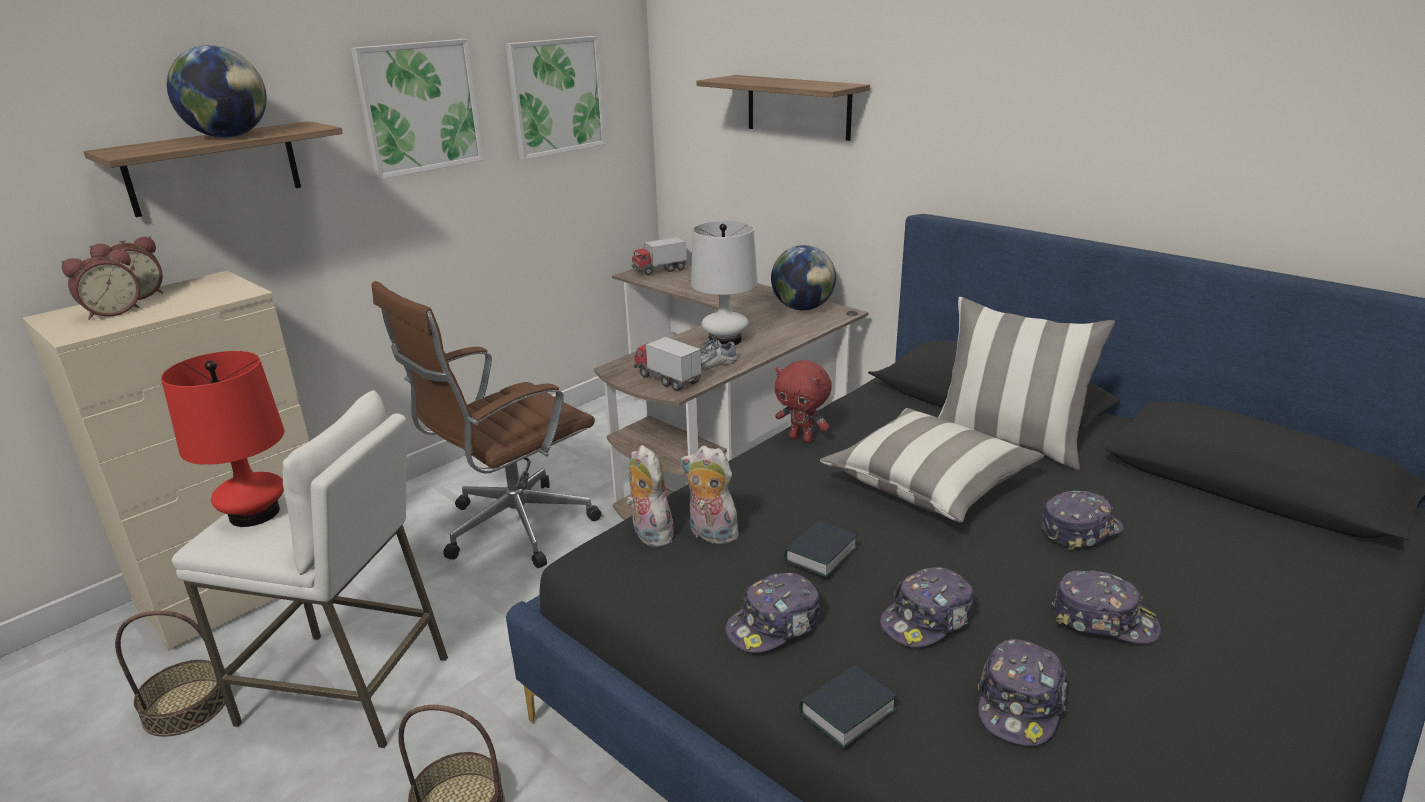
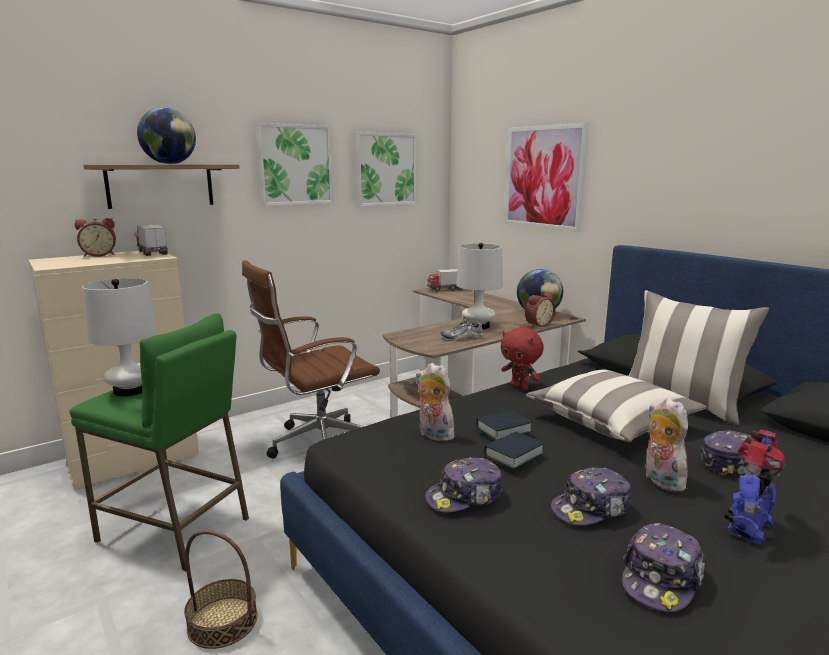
camera: 10 degrees right, 10 degrees down
alarm clock [61,249,140,320] -> alarm clock moved to [525,292,556,328]
basket [115,611,225,737] -> none
red table lamp [161,351,284,527] -> white table lamp [82,278,158,396]
white stool [172,390,448,748] -> green stool [69,313,249,571]
plush toy [626,445,674,547] -> plush toy moved to [645,398,688,492]
toy truck [634,337,702,391] -> toy truck moved to [135,225,168,256]
shelf [696,75,870,141] -> picture [504,123,589,232]
book [799,665,897,748] -> book moved to [476,410,533,441]
cap [1052,570,1161,644] -> toy robot [724,429,786,544]

